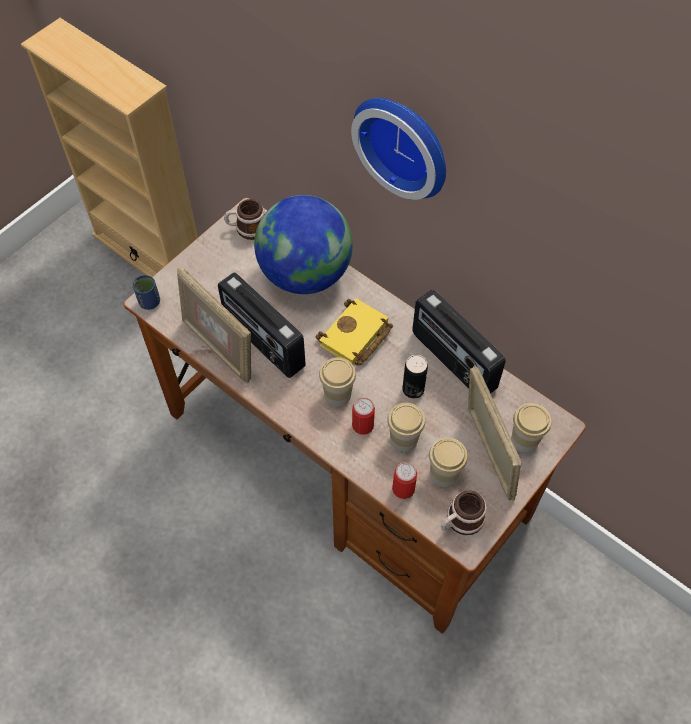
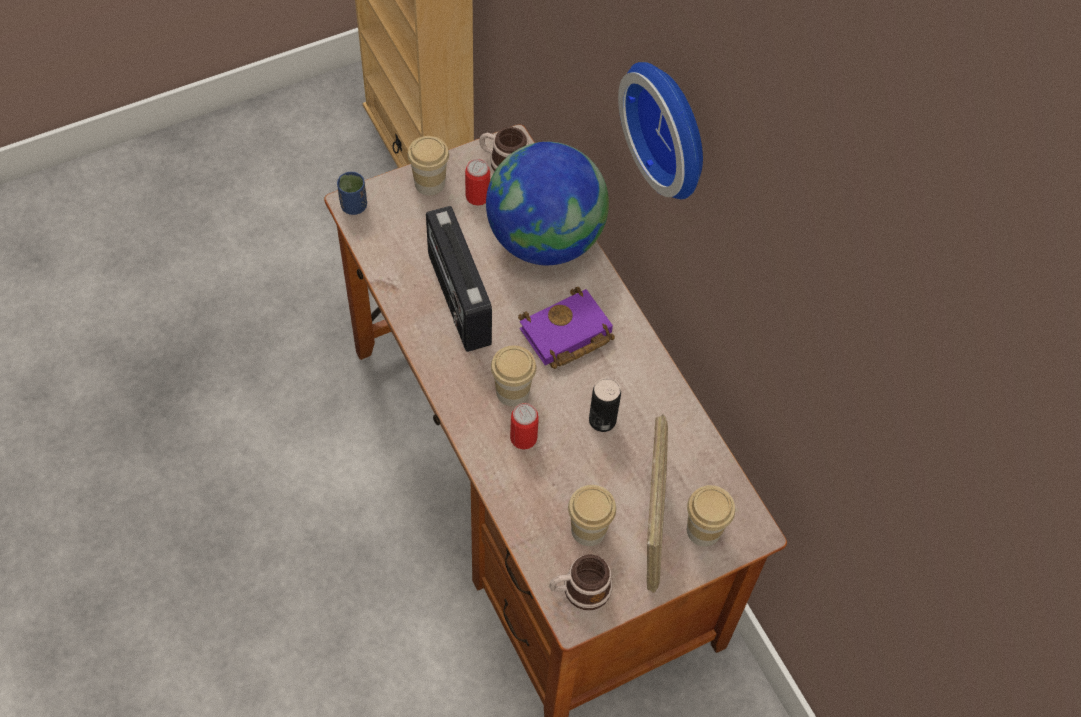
camera: 20 degrees right, 0 degrees up
picture frame [177,268,251,383] -> none
yellow book [315,298,393,365] -> purple book [518,287,615,369]
cup [387,403,425,452] -> cup moved to [408,136,449,196]
can [392,462,417,499] -> can moved to [465,159,490,206]
radio [412,290,506,393] -> none

